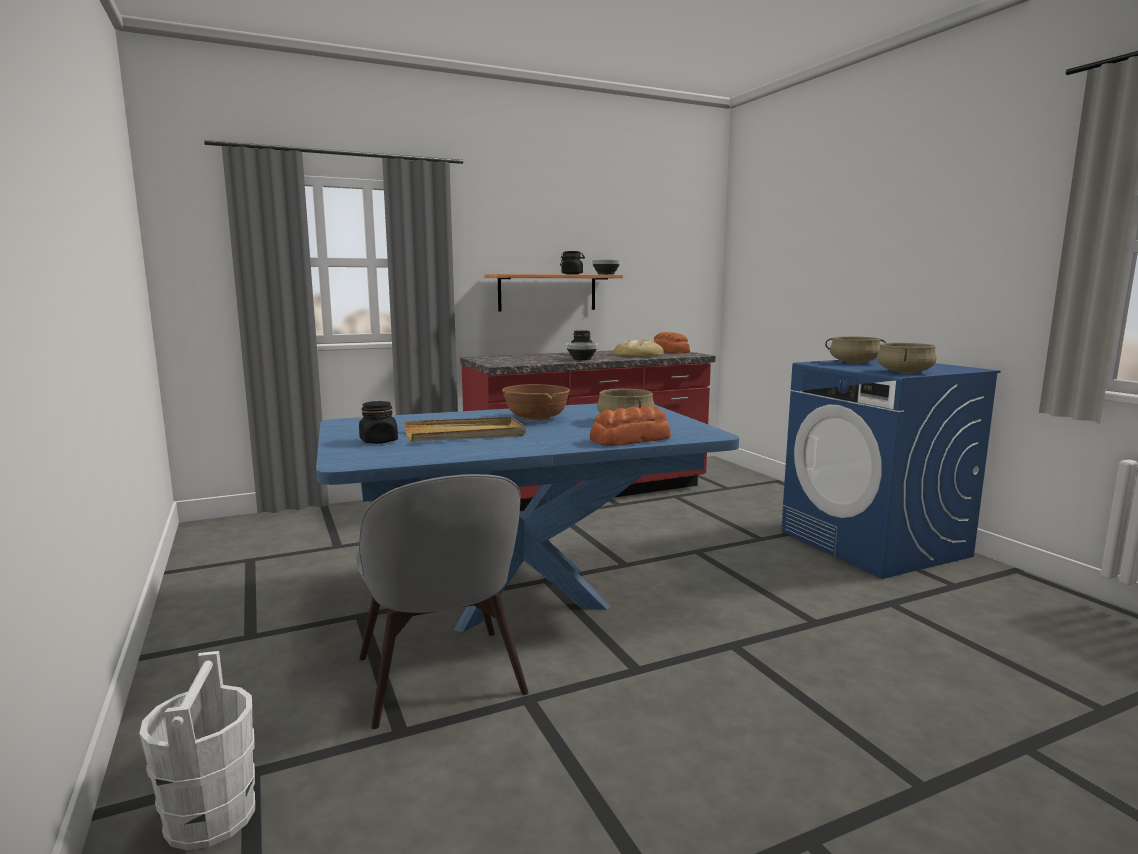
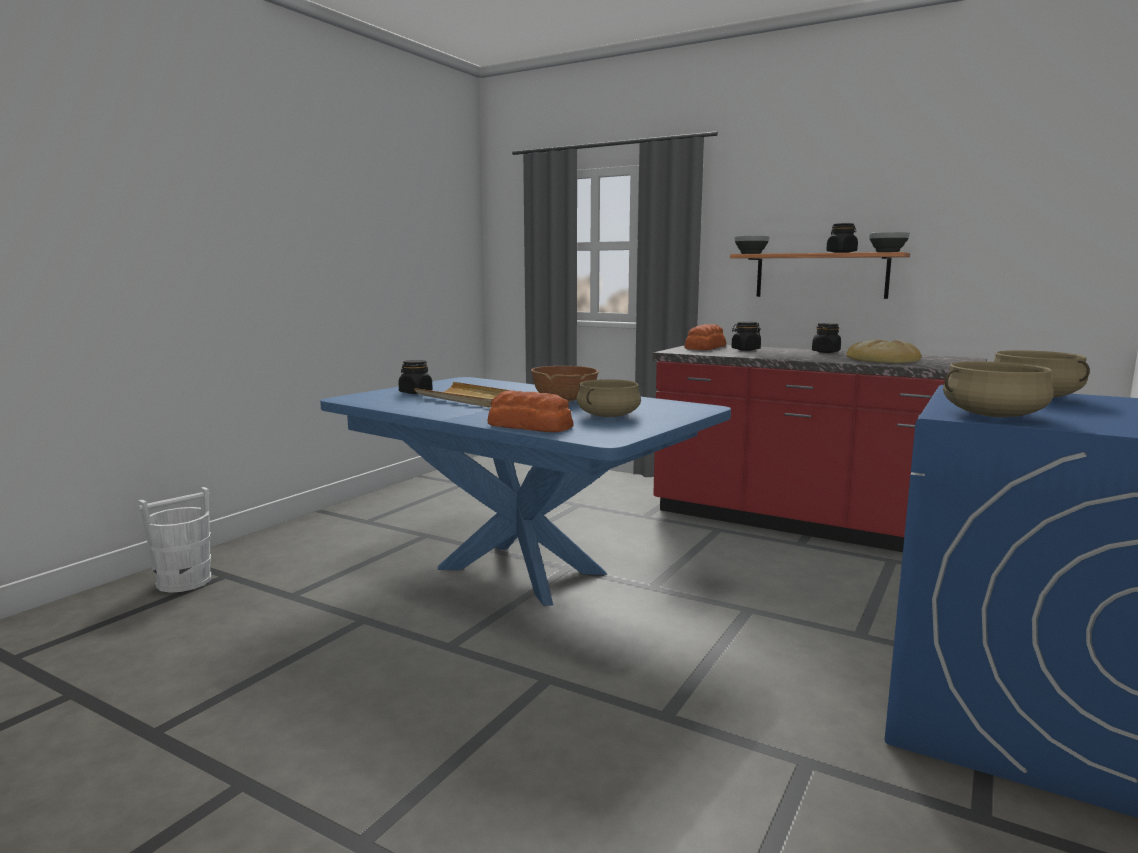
camera: 55 degrees right, 0 degrees up
grey chair [356,474,529,729] -> none
bowl [566,342,598,360] -> bowl moved to [734,236,770,254]
bread [653,332,690,353] -> bread moved to [684,324,726,350]
none -> black jar [732,322,761,351]

